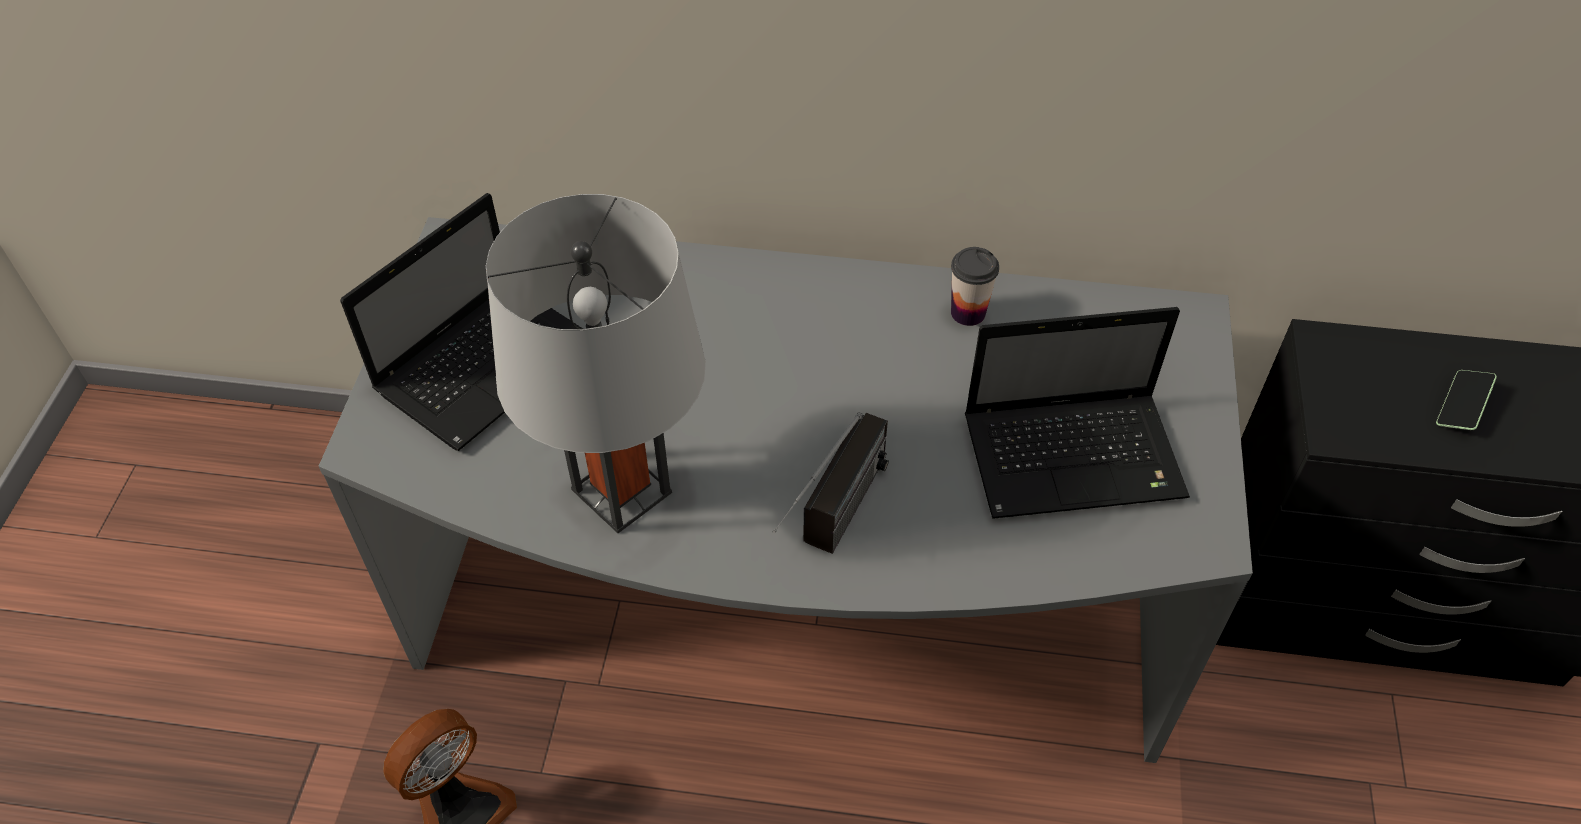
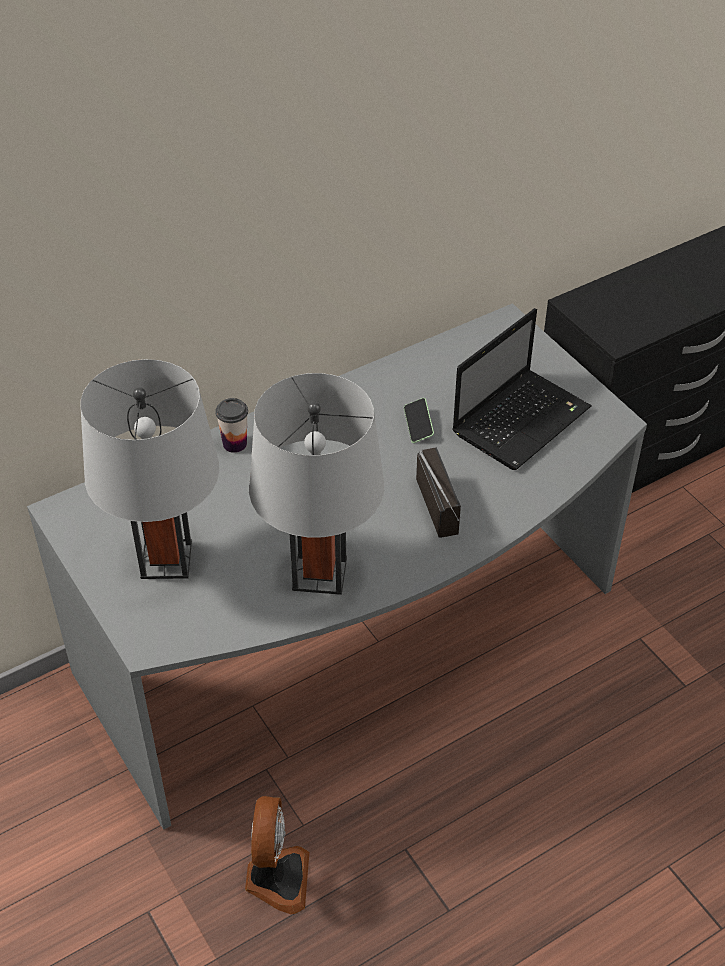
camera: 40 degrees left, 5 degrees down
laptop [340,193,583,451] -> grey table lamp [80,359,220,579]
cup [951,247,999,326] -> cup moved to [215,398,248,453]
phone [1436,370,1497,430] -> phone moved to [404,398,434,443]

